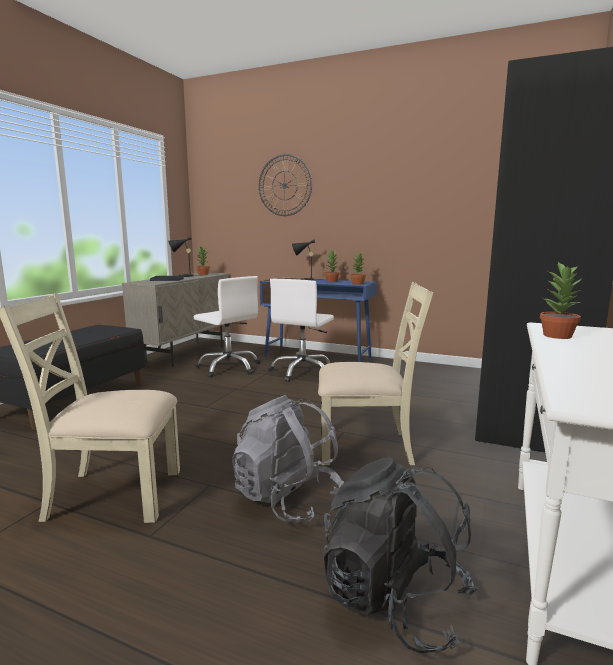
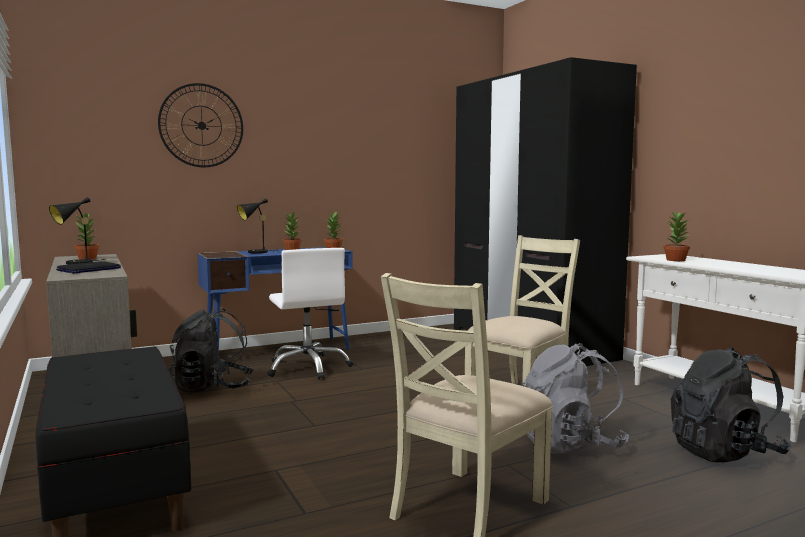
camera: 50 degrees left, 5 degrees down
white office chair [194,276,260,377] -> black backpack [170,309,254,393]

